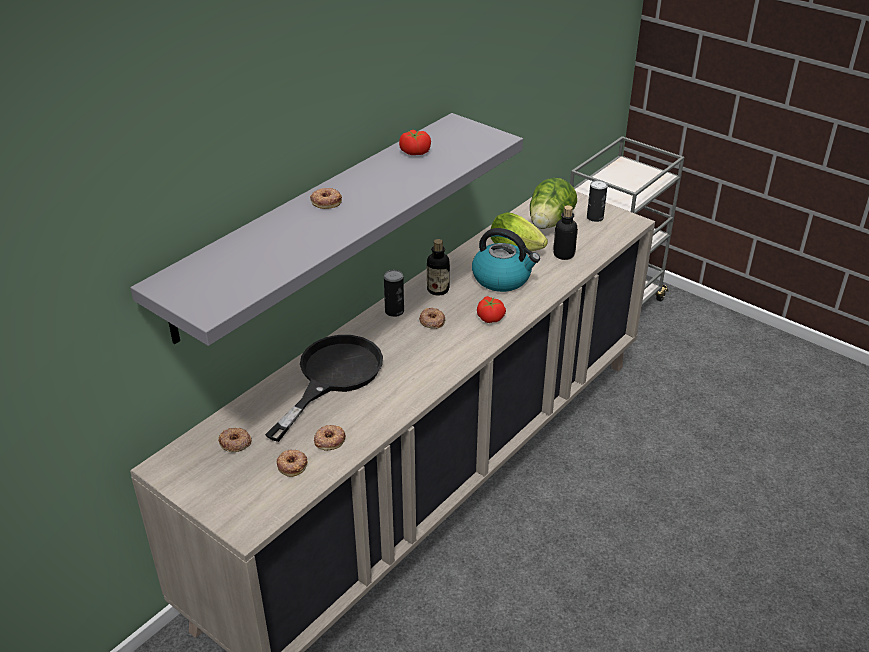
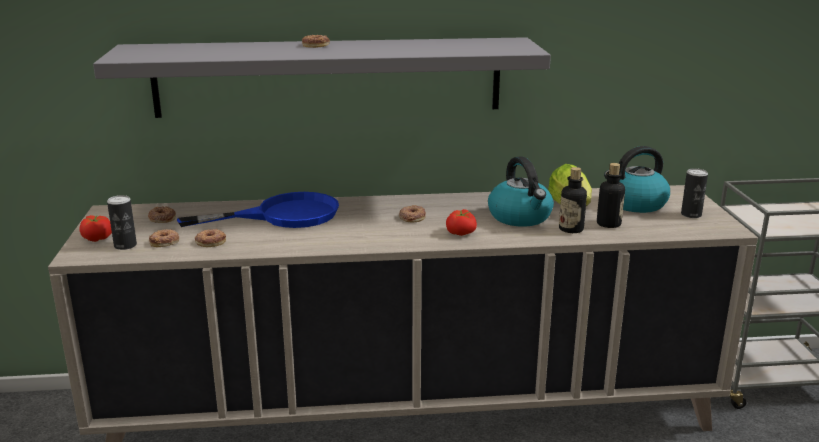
camera: 45 degrees right, 15 degrees down
black frying pan [265,335,383,442] -> blue frying pan [177,192,339,228]
can [384,270,404,317] -> can moved to [107,195,137,250]
tomato [399,130,431,155] -> tomato moved to [80,215,112,242]
bottle [427,239,450,295] -> bottle moved to [559,167,587,233]
lettuce [530,178,577,229] -> kettle [604,146,670,213]

